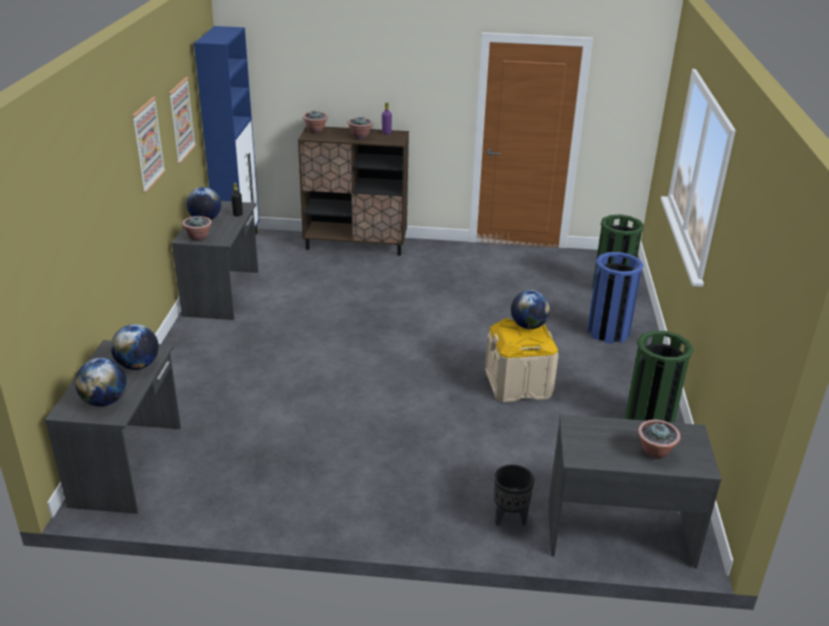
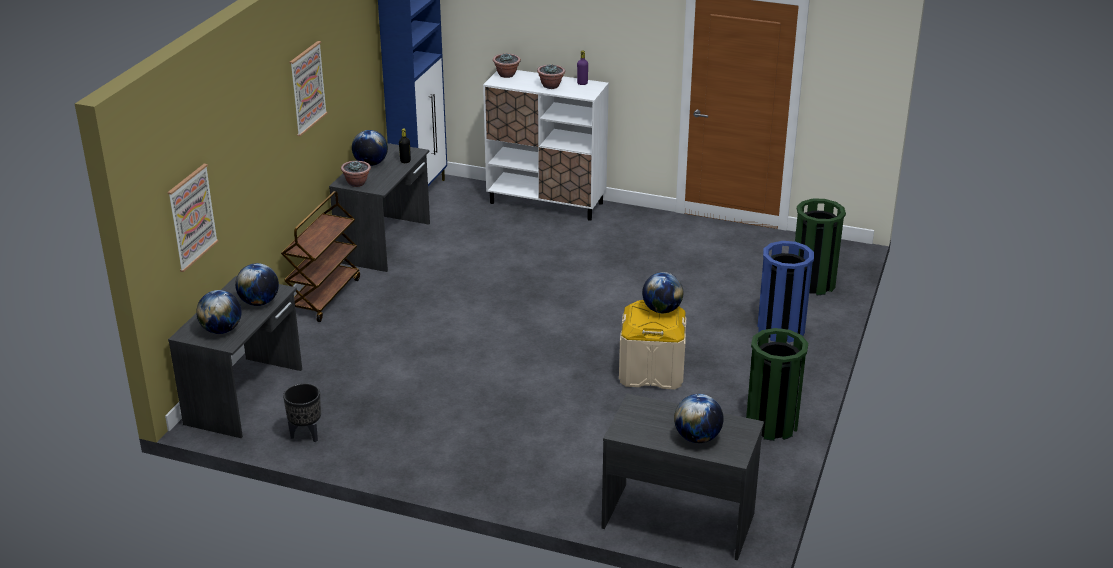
camera: 15 degrees right, 0 degrees up
picture [168,77,196,164] -> picture moved to [167,164,219,272]
brown cabinet [298,126,409,256] -> white cabinet [483,70,609,221]
black planter [494,464,534,526] -> black planter moved to [283,383,321,442]
potted plant [638,420,681,459] -> globe [674,394,724,443]
none -> brown cart [281,191,360,322]

